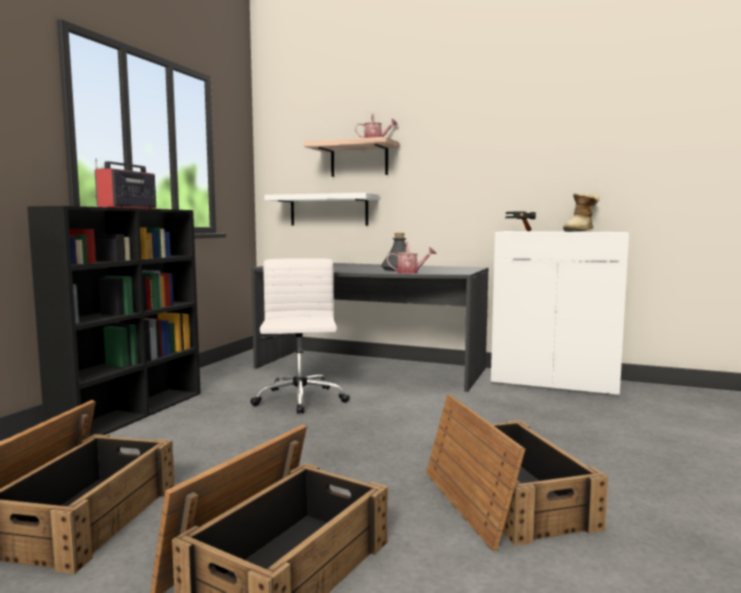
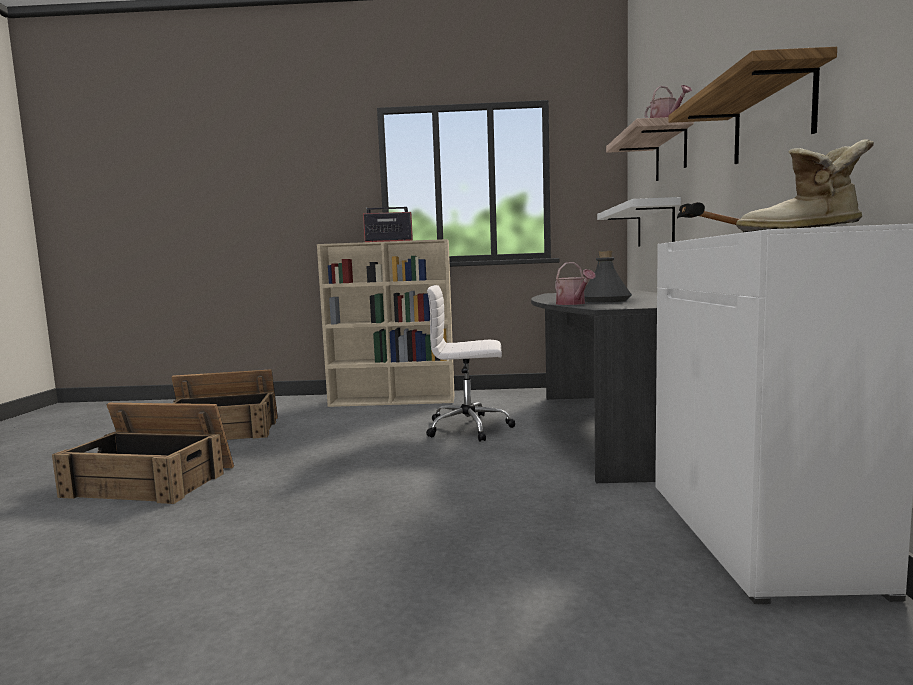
camera: 70 degrees right, 0 degrees up
black bookcase [27,206,201,437] -> beige bookcase [317,239,455,407]
white office chair [250,258,350,414] -> white office chair turned 150 degrees counterclockwise [426,285,515,442]
crate [426,394,608,551] -> none
none -> shelf [669,47,837,164]

